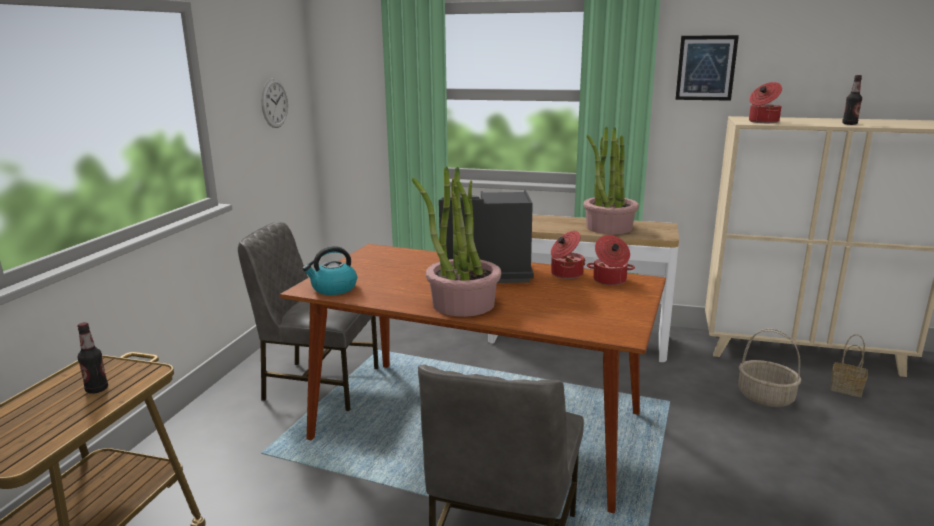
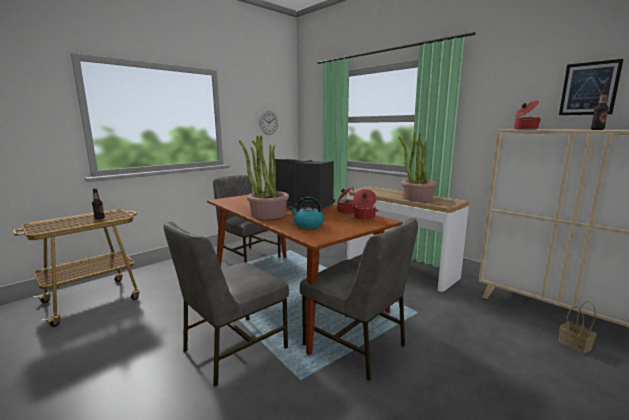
camera: 30 degrees right, 5 degrees down
kettle [302,246,357,295] -> kettle moved to [289,197,324,229]
picture [675,35,739,101] -> picture moved to [559,59,623,115]
basket [738,328,801,407] -> none
none -> grey chair [300,218,418,381]

